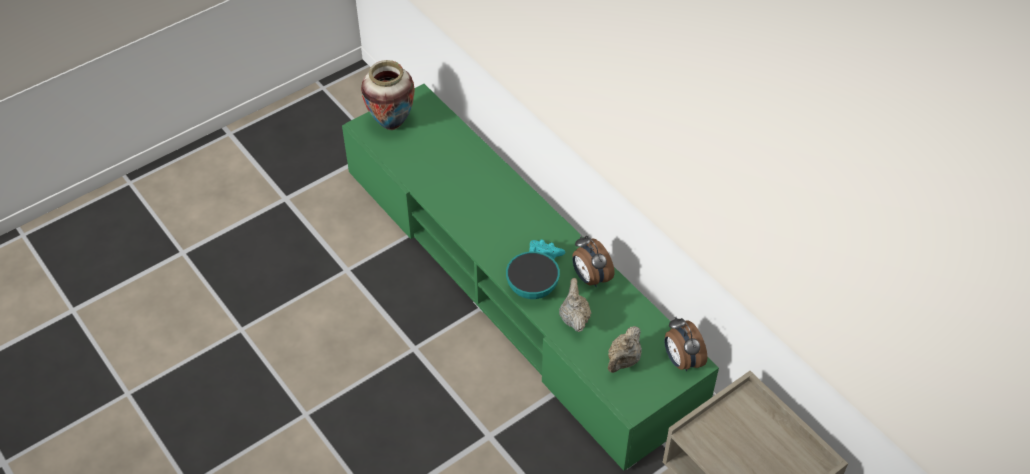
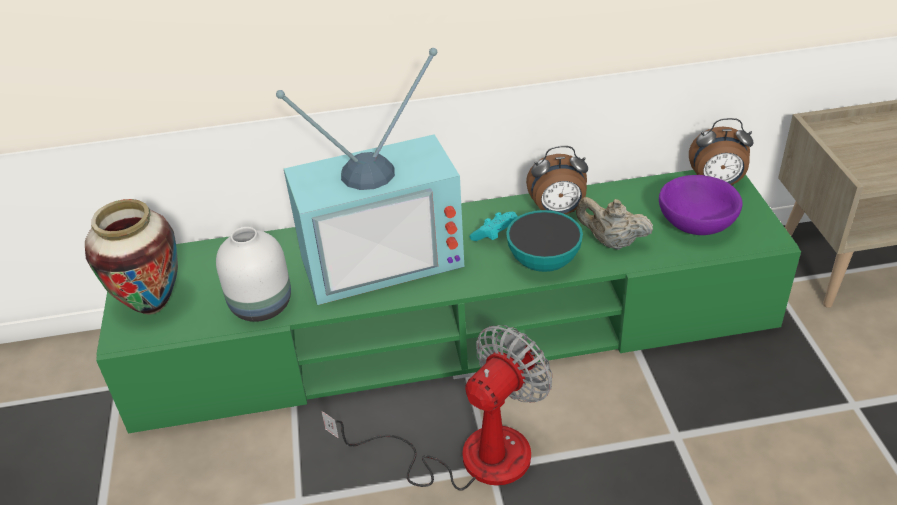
camera: 60 degrees left, 10 degrees down
beige teapot [608,326,642,373] -> purple bowl [659,175,743,235]
none -> white vase [216,227,291,322]
none -> television [276,48,464,305]
none -> fan [321,325,552,491]

